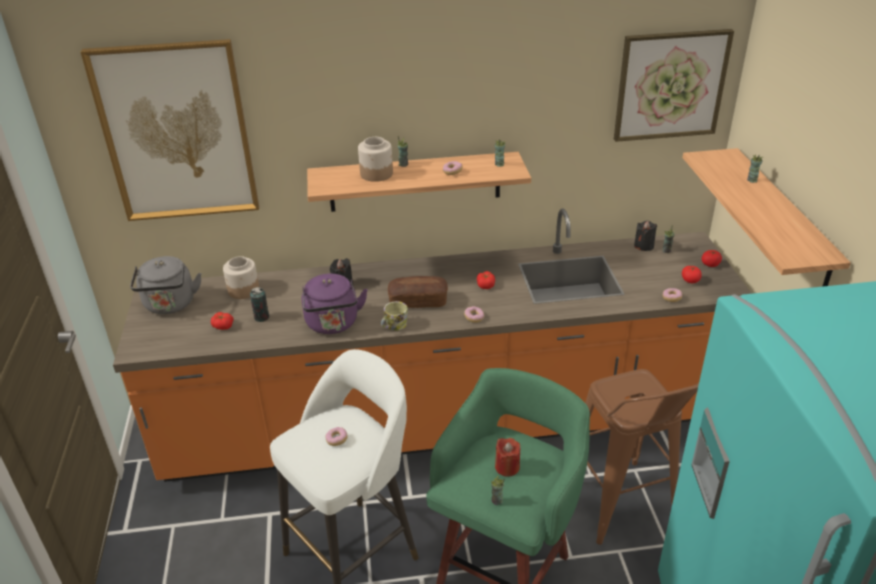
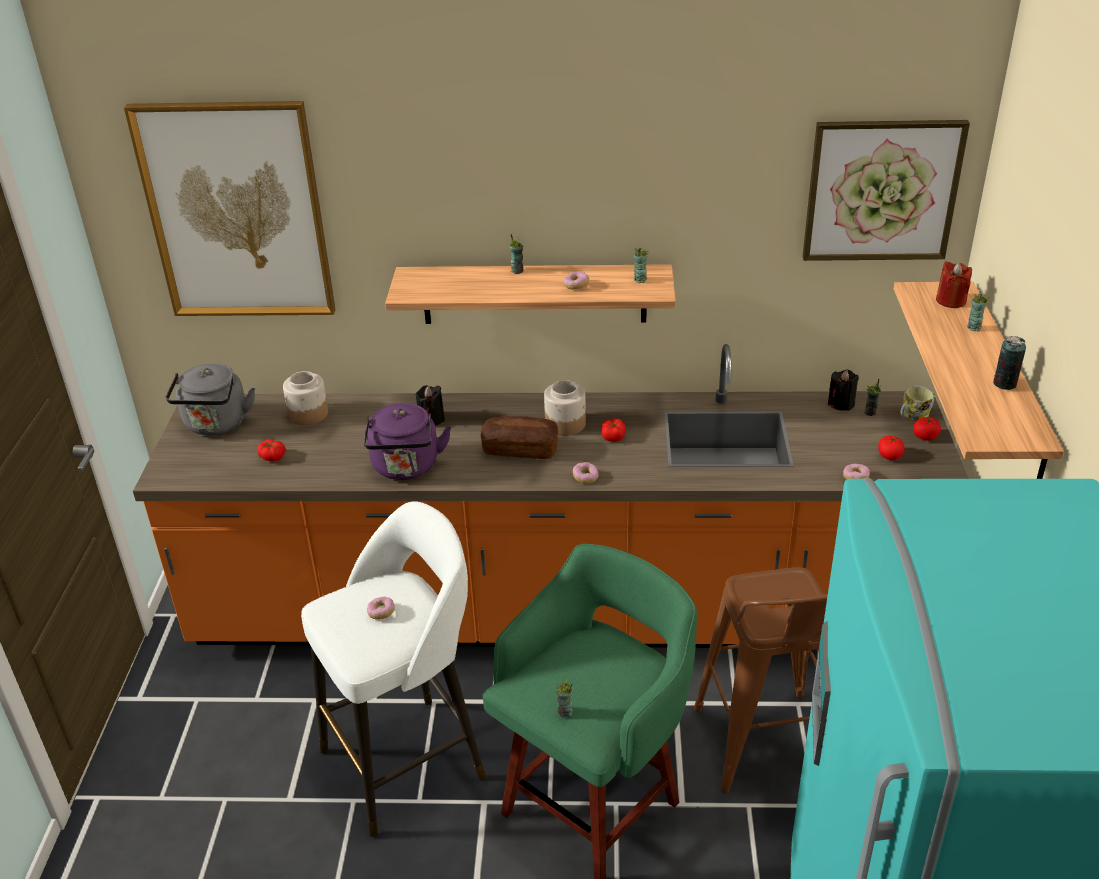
camera: 10 degrees right, 0 degrees up
can [250,287,269,322] -> can moved to [993,336,1026,390]
jar [358,137,393,182] -> jar moved to [544,380,586,436]
mug [381,301,408,331] -> mug moved to [900,386,935,421]
red candle [495,438,520,477] -> red candle moved to [936,261,972,308]

